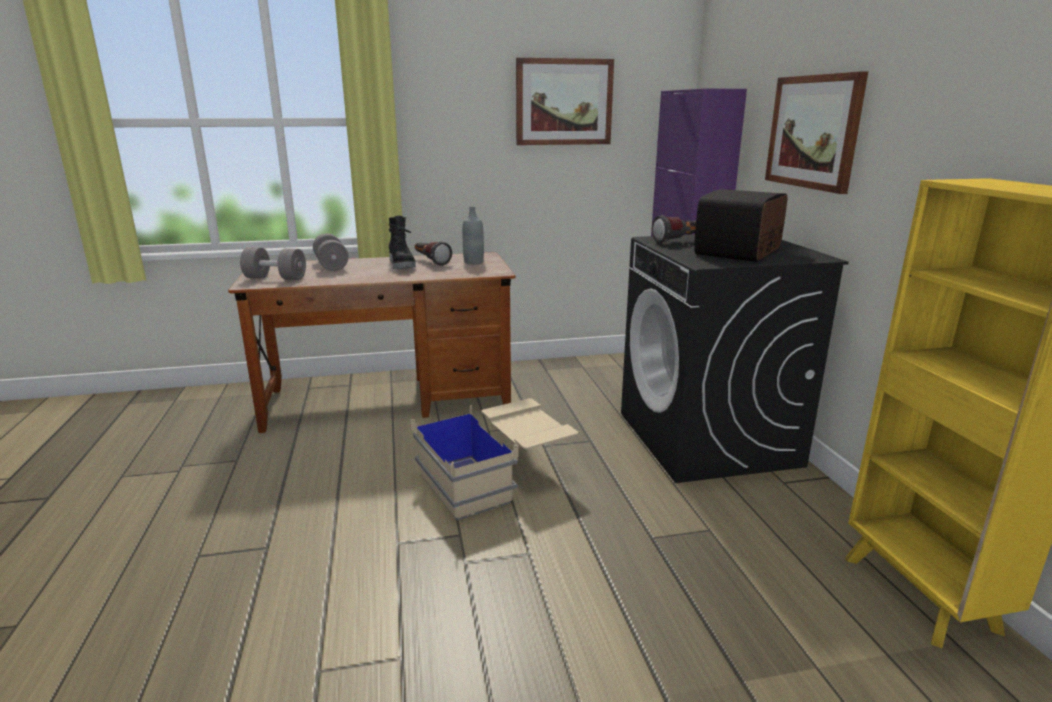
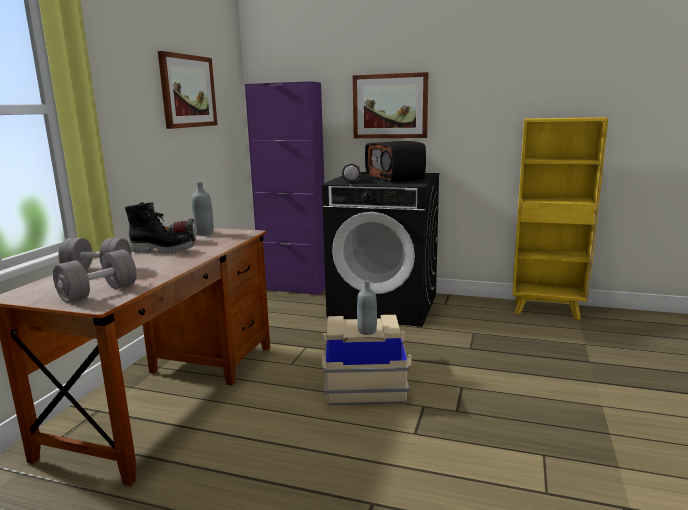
camera: 60 degrees left, 5 degrees down
none -> grey bottle [357,280,377,335]

